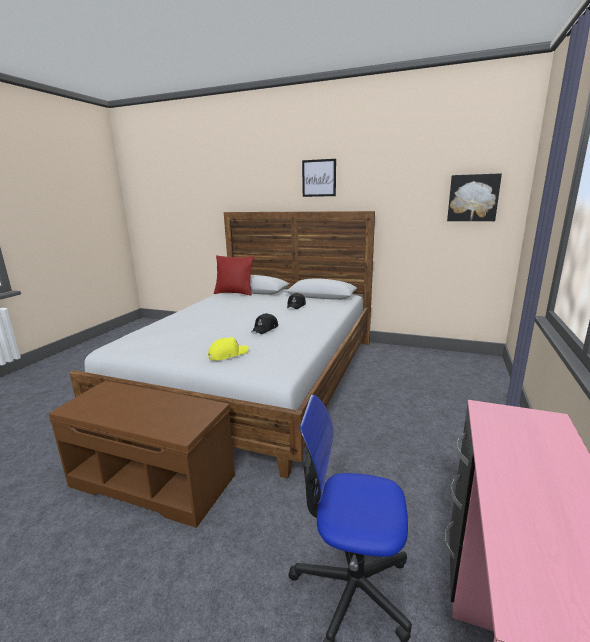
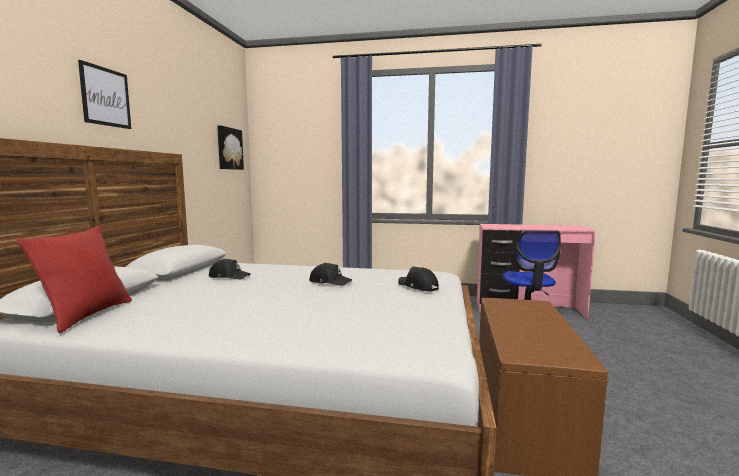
camera: 100 degrees left, 10 degrees down
yellow cap [208,337,248,360] -> black cap [398,267,439,291]

